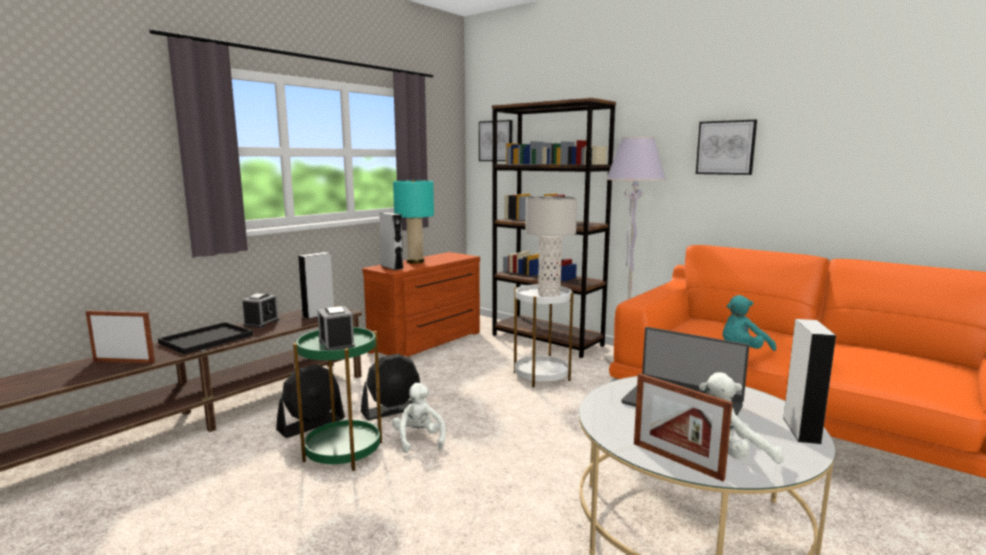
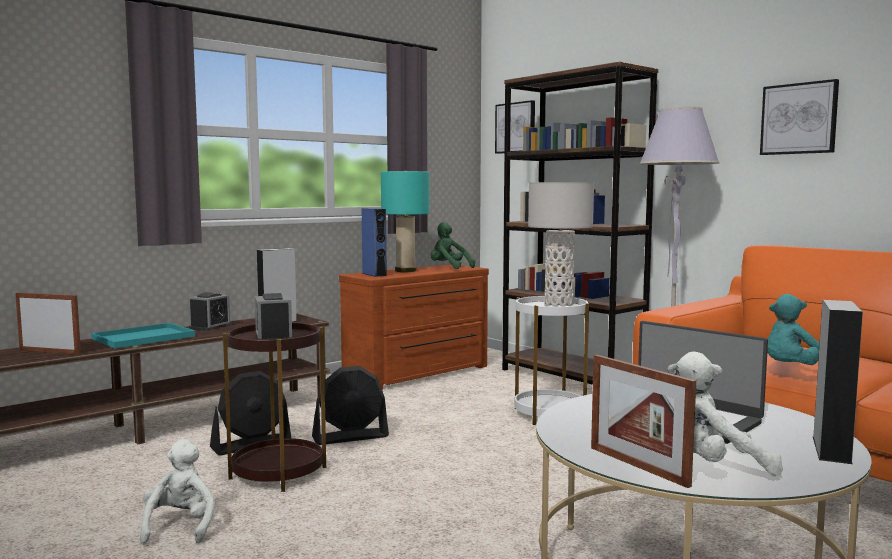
camera: 10 degrees right, 5 degrees down
black tray [158,322,253,354] -> turquoise tray [91,323,195,349]
green side table [293,327,382,471] -> brown side table [223,323,326,492]
grey speaker [379,213,403,270] -> blue speaker [362,208,387,277]
white plush toy [392,383,446,453] -> white plush toy moved to [140,439,215,544]
none -> green plush toy [430,222,475,269]

